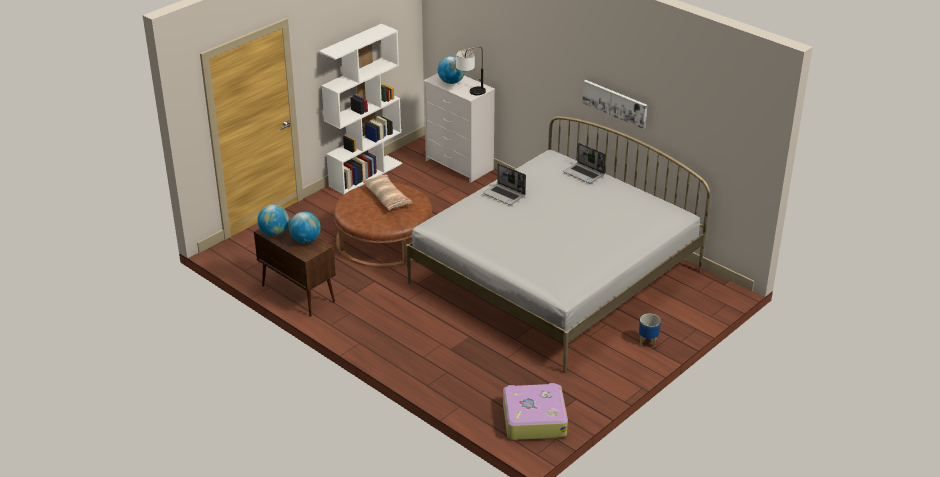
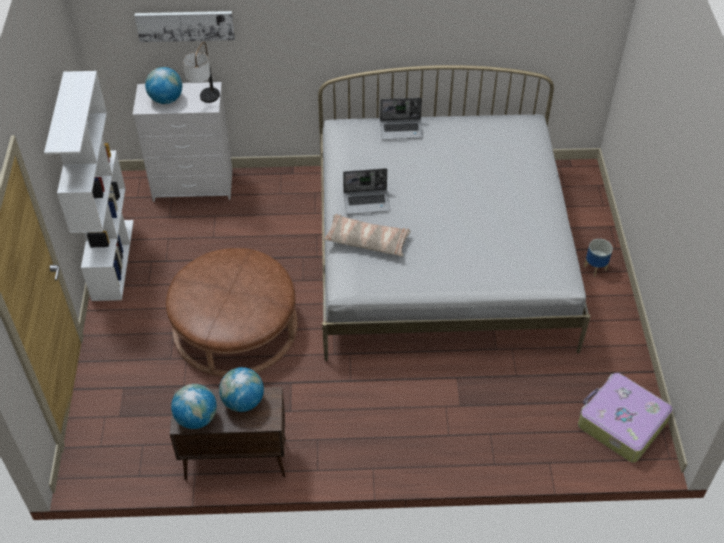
camera: 45 degrees left, 15 degrees up
pillow [362,174,412,210] -> pillow moved to [323,214,411,257]
picture [582,80,647,129] -> picture moved to [134,11,235,42]

